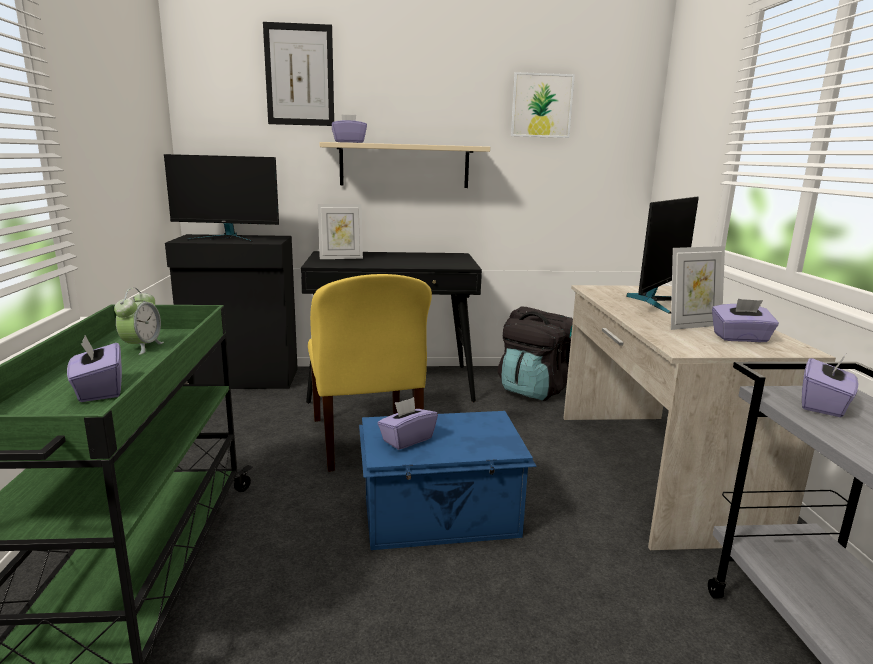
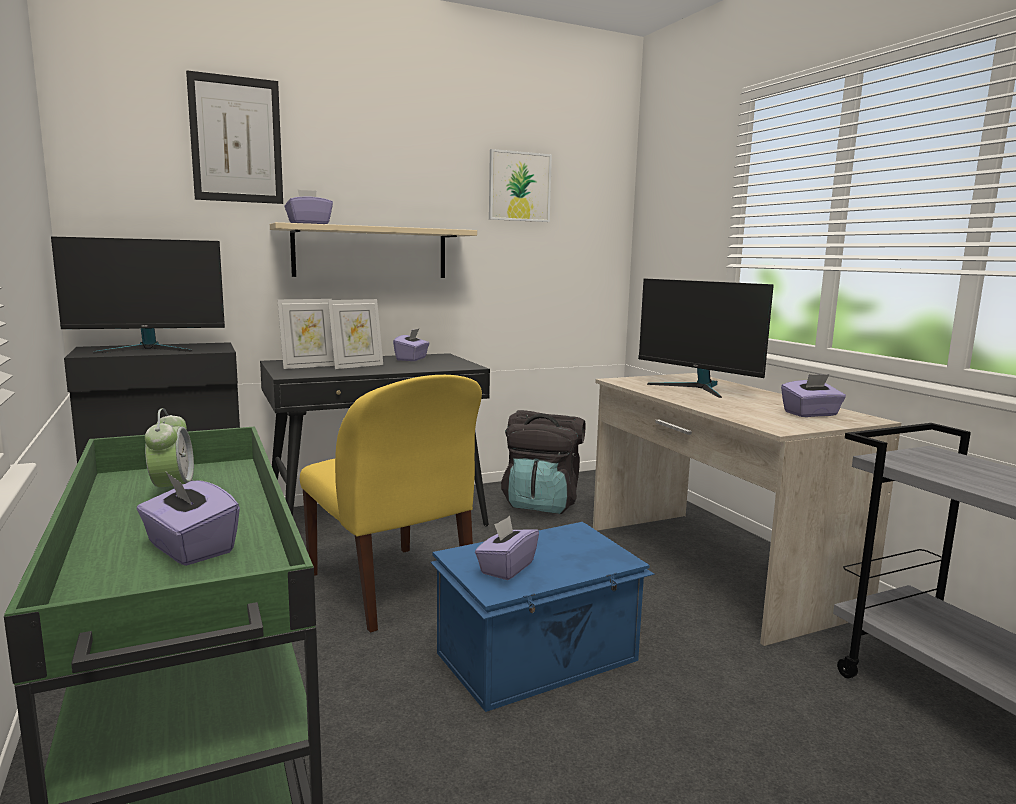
camera: 20 degrees left, 5 degrees down
monitor [626,197,699,314] -> monitor turned 120 degrees clockwise [638,278,774,398]
picture frame [671,246,725,330] -> picture frame moved to [328,299,383,369]
purple tissue box [802,355,858,417] -> purple tissue box moved to [393,329,430,361]

